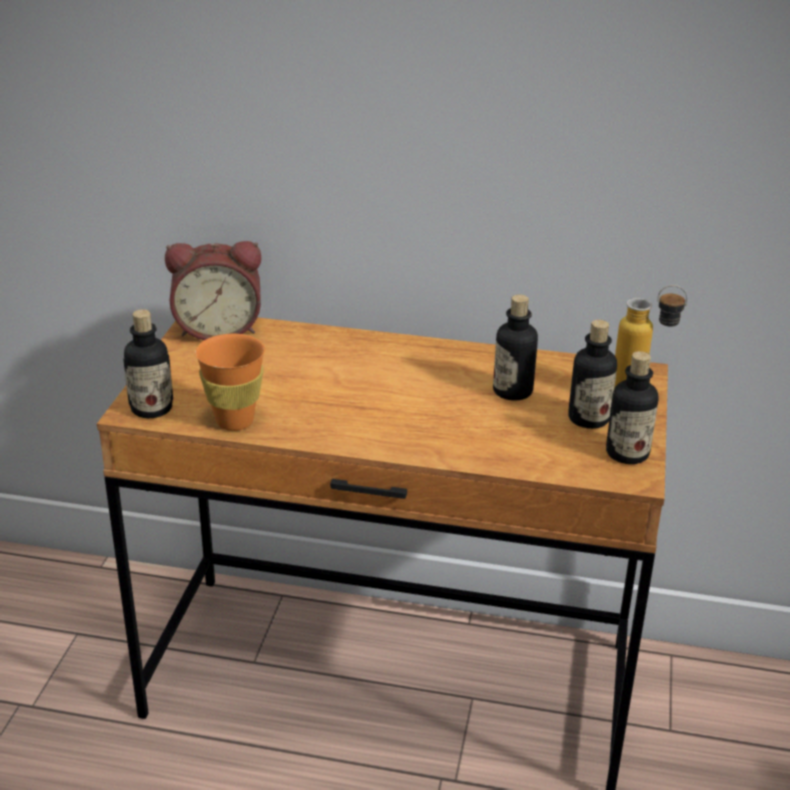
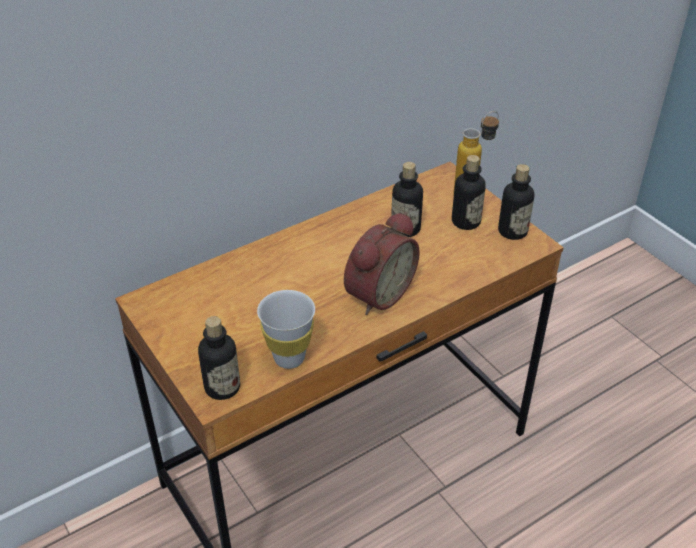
camera: 45 degrees left, 10 degrees up
alarm clock [165,241,261,340] -> alarm clock moved to [344,212,420,315]
orange cup [195,334,265,431] -> white cup [257,290,315,369]

